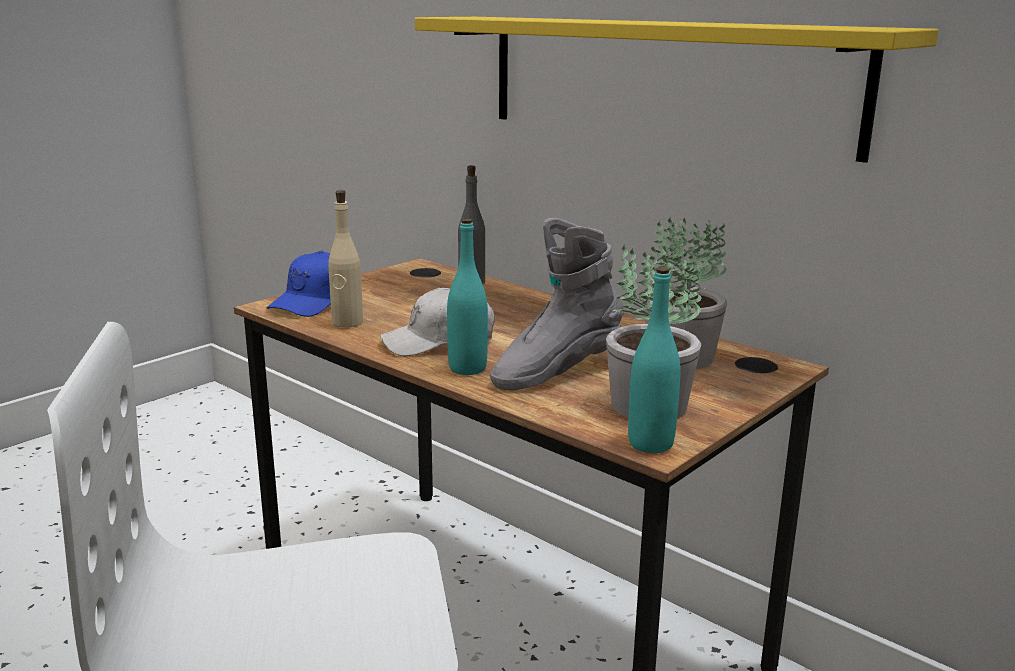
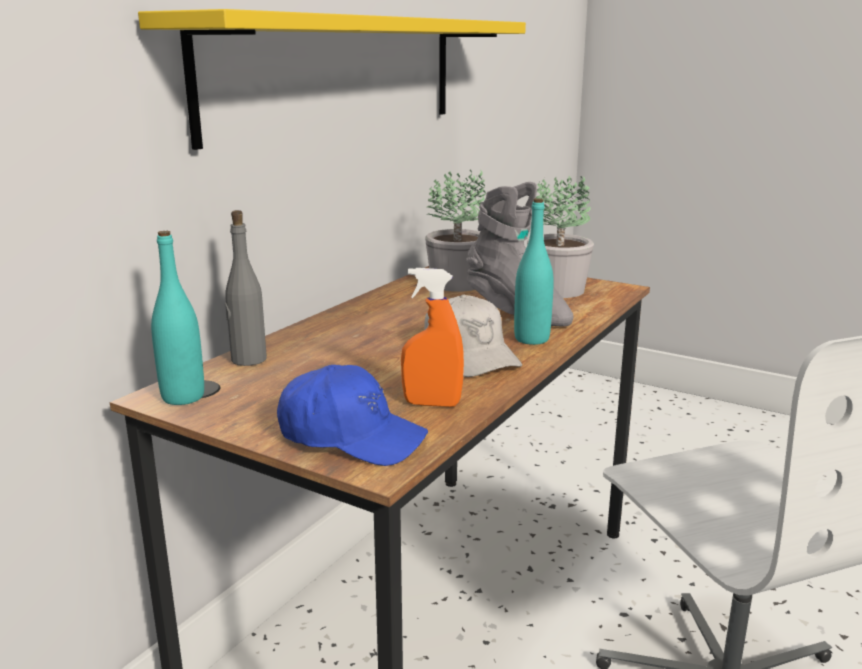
camera: 100 degrees left, 0 degrees up
beige bottle [328,190,363,328] -> orange spray bottle [401,268,464,407]
turquoise bottle [628,267,681,453] -> turquoise bottle moved to [151,231,204,405]

